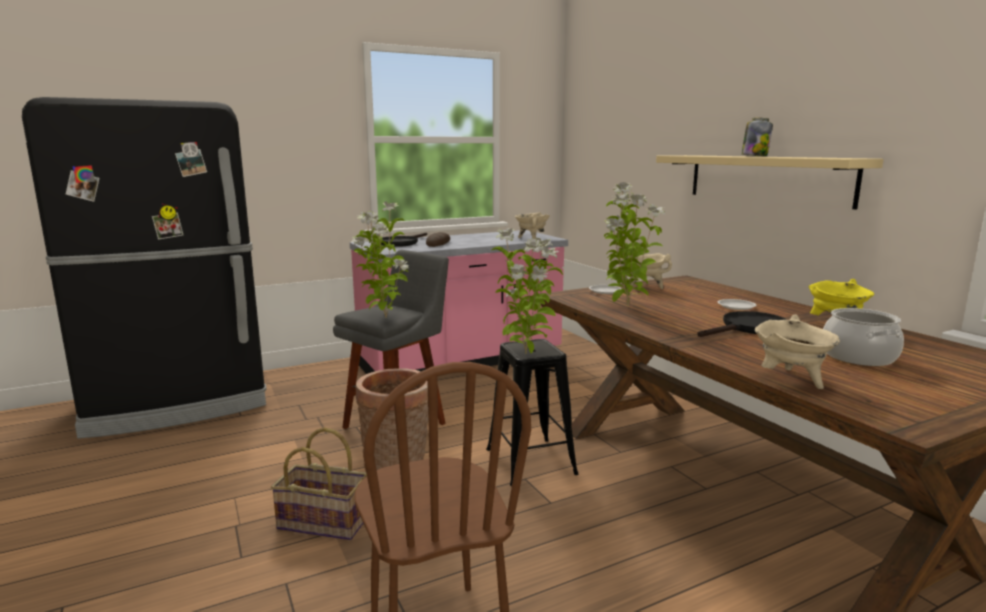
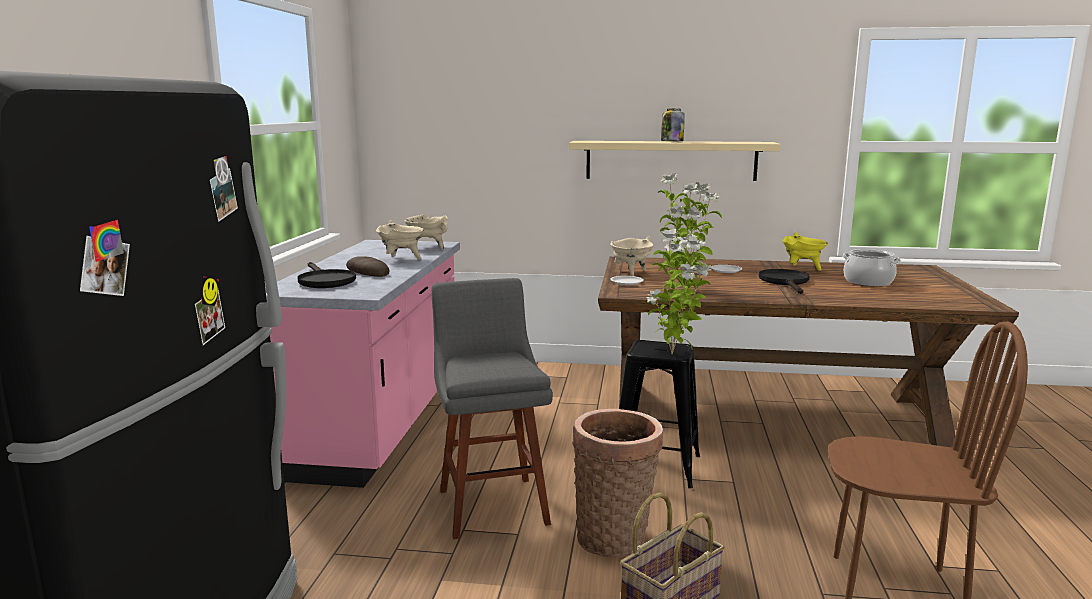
camera: 55 degrees left, 0 degrees up
potted plant [350,201,409,318] -> none
beige cooking pot [755,315,840,389] -> beige cooking pot moved to [376,220,424,259]

